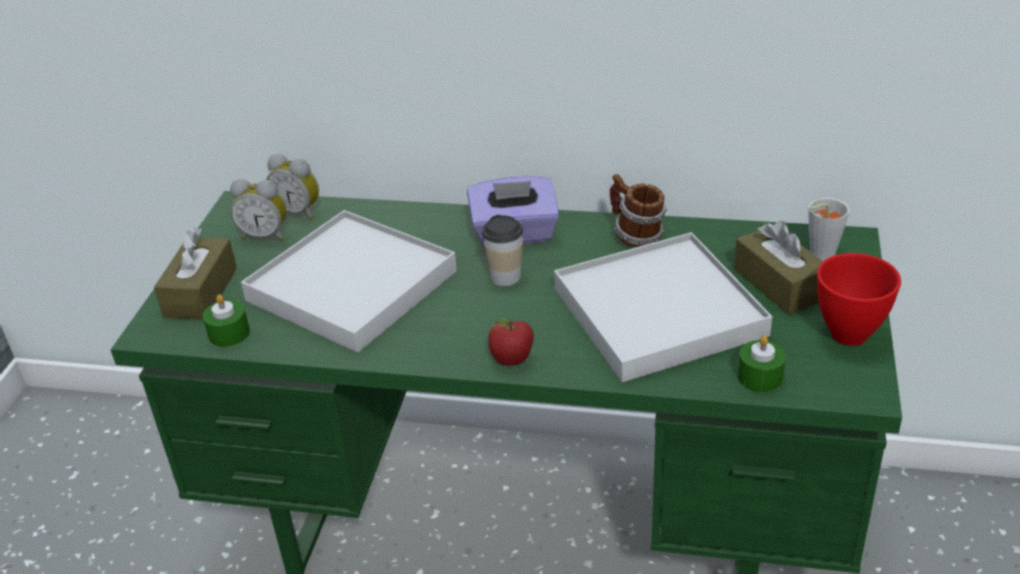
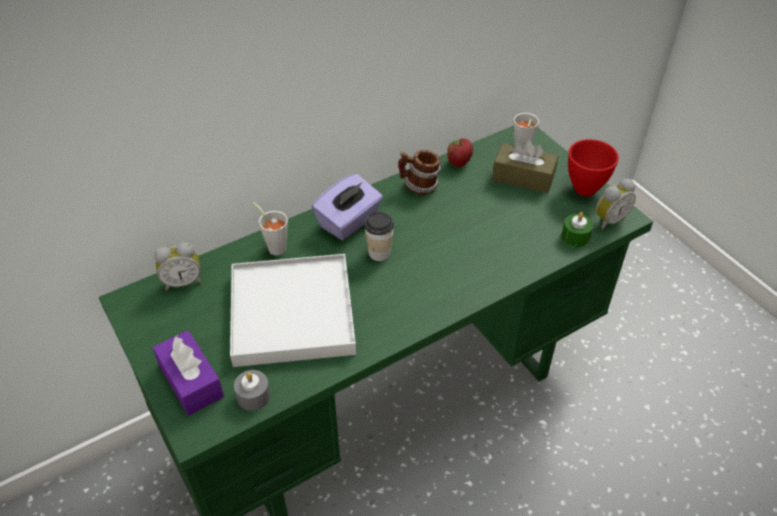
camera: 45 degrees left, 10 degrees up
brown tissue box [154,227,237,320] -> purple tissue box [152,330,224,416]
green candle [203,294,250,347] -> grey candle [234,370,270,411]
alarm clock [230,179,286,241] -> alarm clock moved to [596,179,636,230]
apple [488,318,534,365] -> apple moved to [447,138,473,167]
white tray [554,232,772,382] -> none
none -> grey cup [253,202,288,256]

